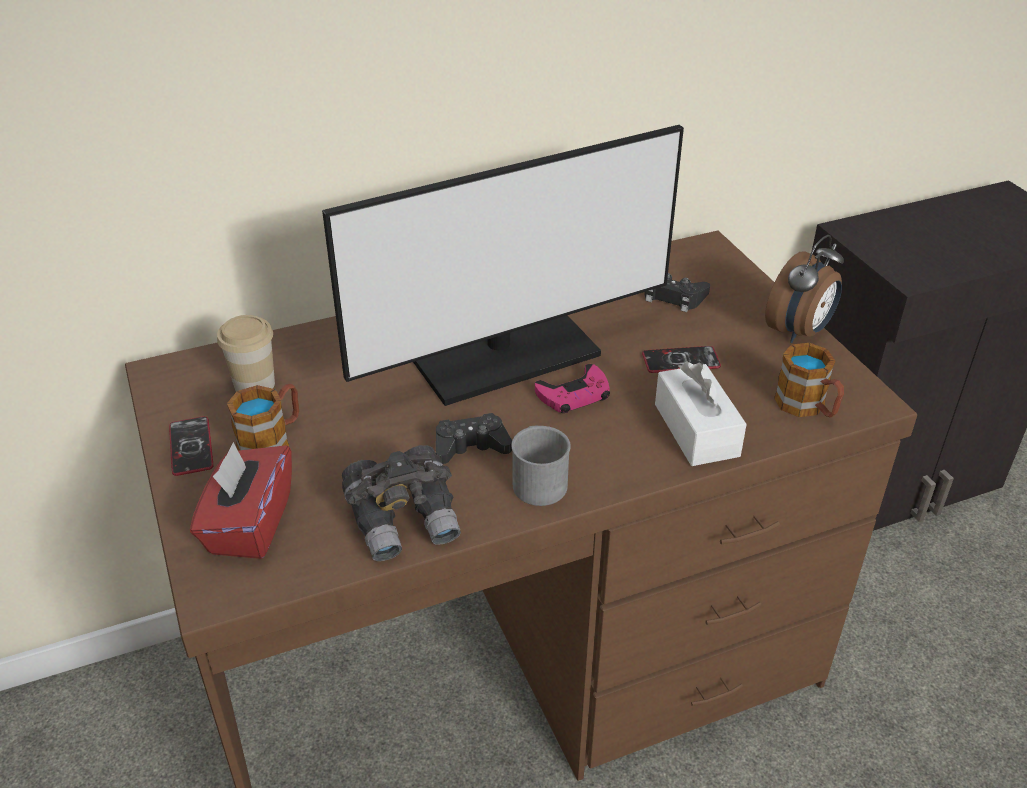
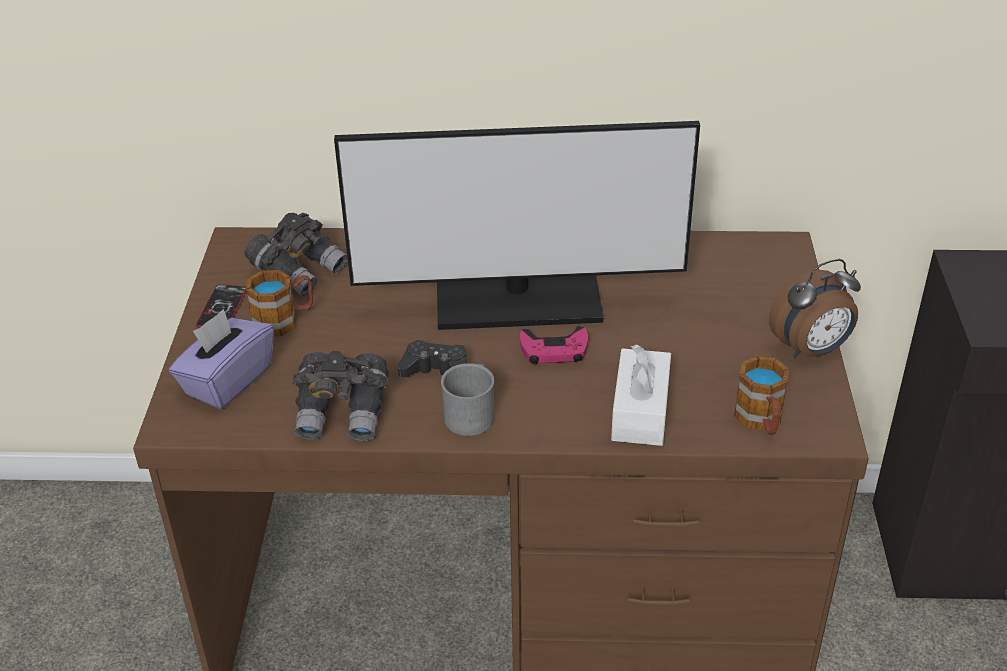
camera: 25 degrees right, 0 degrees up
red tissue box [190,442,292,559] -> purple tissue box [169,309,274,409]
cup [217,315,275,392] -> grey binoculars [245,213,348,297]
phone [642,346,721,373] -> none
black game controller [644,273,710,312] -> none

